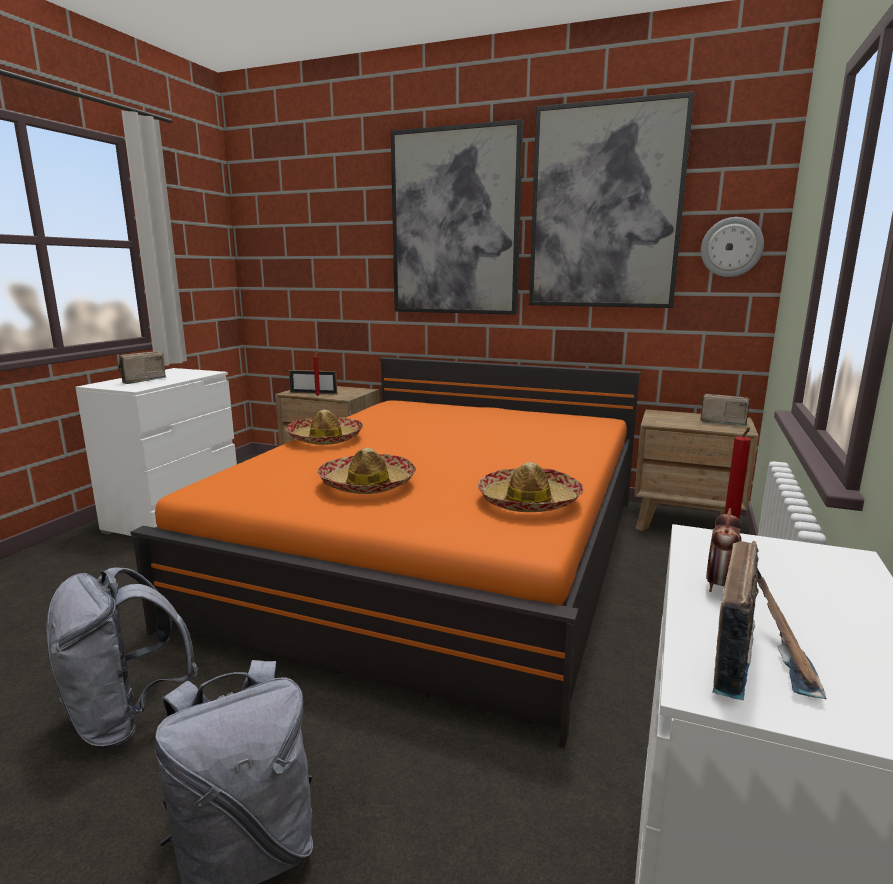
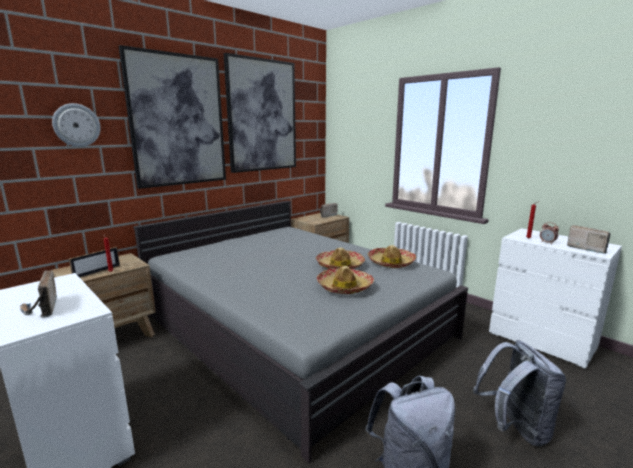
camera: 65 degrees left, 0 degrees up
orange bed [131,357,641,748] -> grey bed [133,201,468,464]
hat [285,410,363,445] -> hat moved to [316,248,365,269]
wall clock [701,217,764,277] -> wall clock moved to [52,103,101,147]

